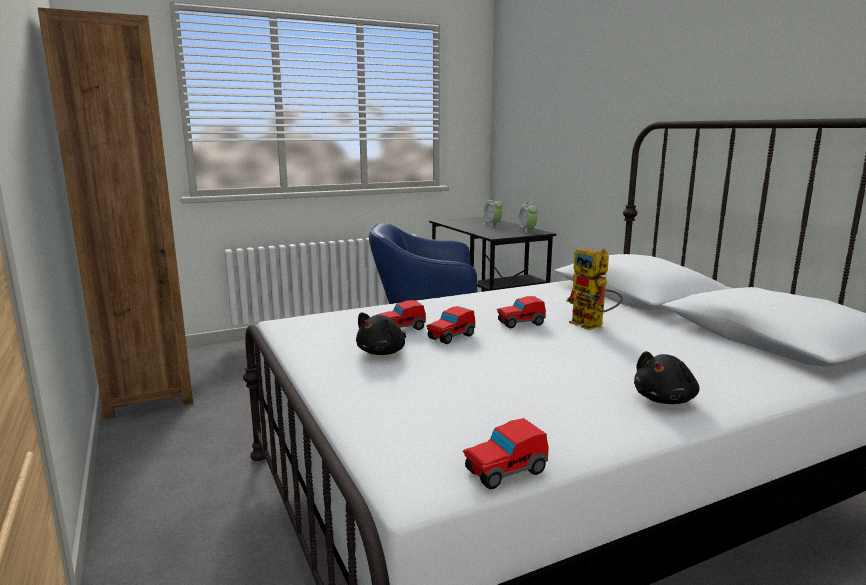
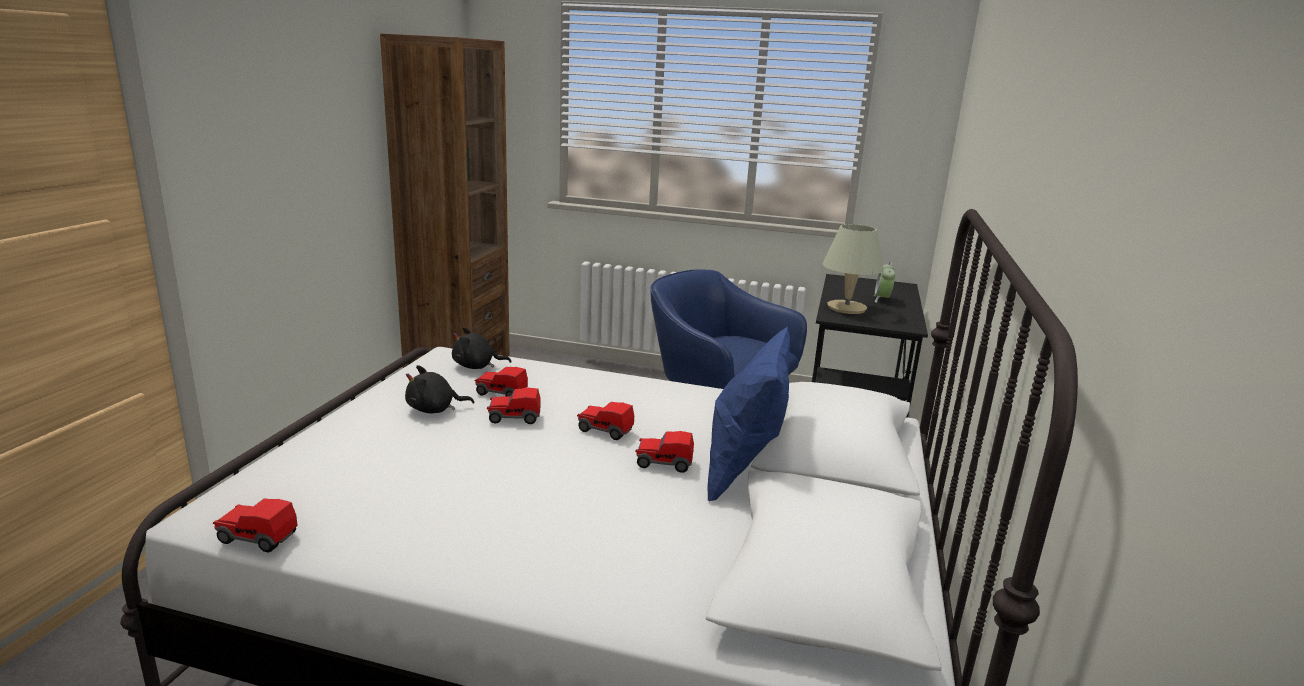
camera: 40 degrees right, 5 degrees up
alarm clock [518,201,537,233] -> none
toy robot [566,248,623,330] -> toy car [635,431,694,473]
black plush toy [634,351,699,404] -> black plush toy moved to [452,327,511,369]
none -> blue pillow [708,326,790,502]
none -> beige table lamp [823,224,884,314]

